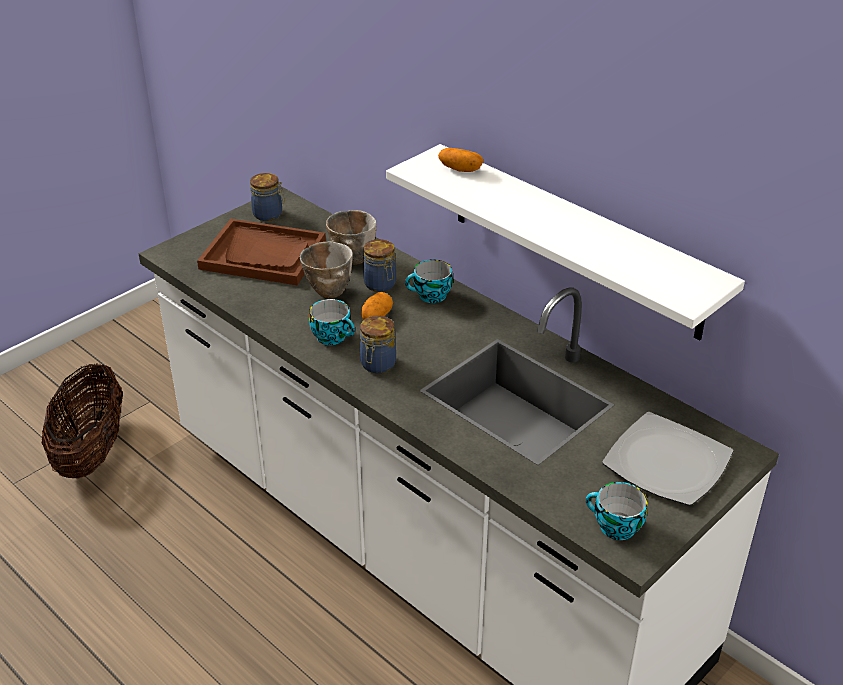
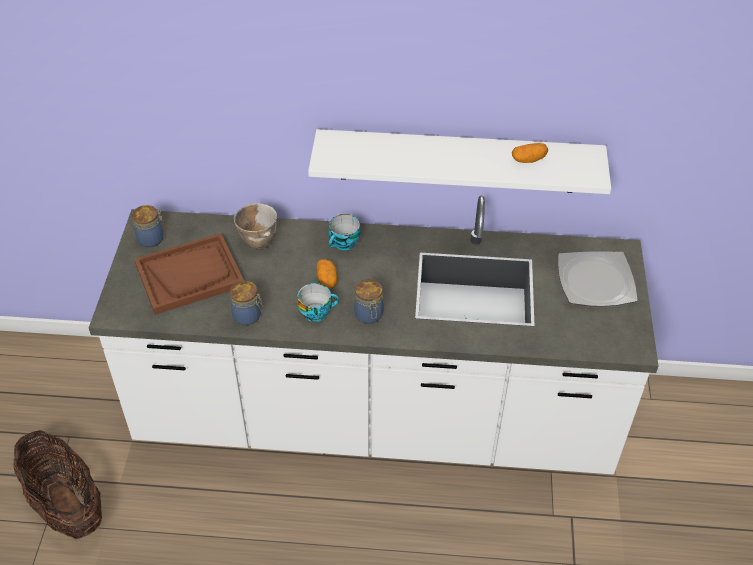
camera: 40 degrees left, 10 degrees up
bowl [300,242,353,299] -> none
jar [363,239,396,292] -> jar moved to [230,281,263,325]
potato [438,148,484,172] -> potato moved to [512,143,548,163]
cup [586,482,648,540] -> none

